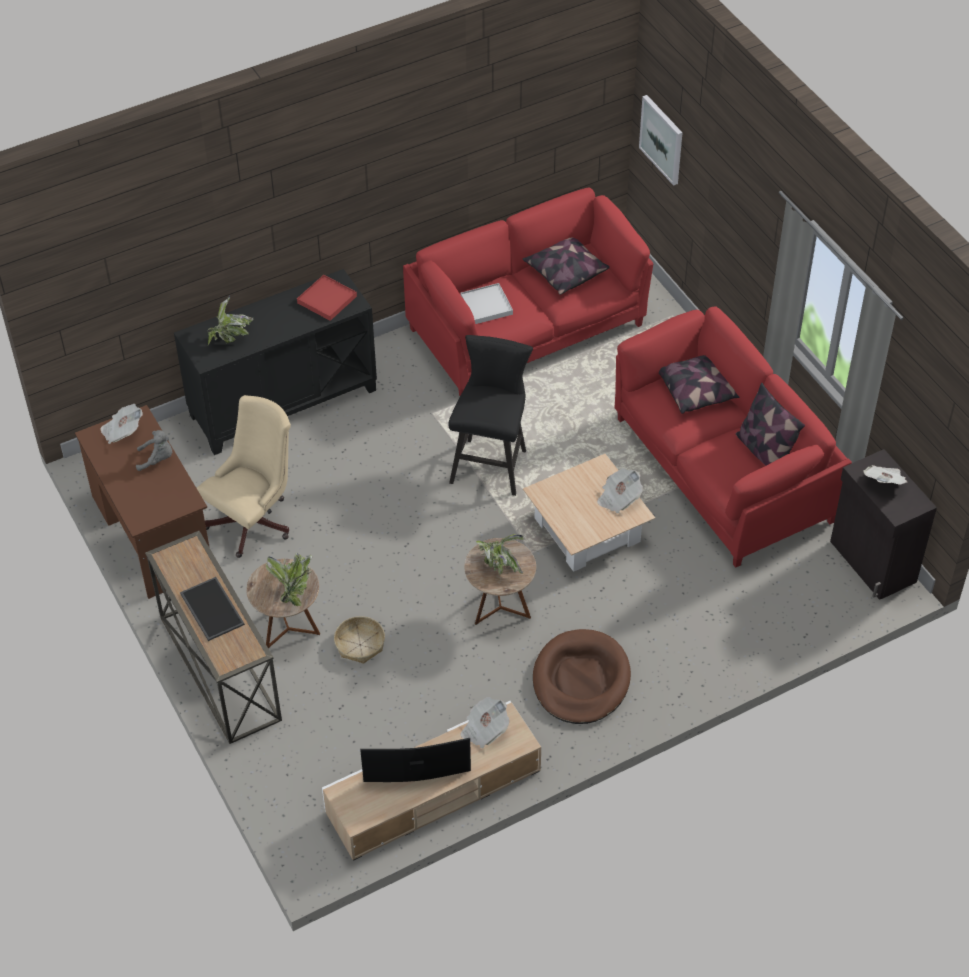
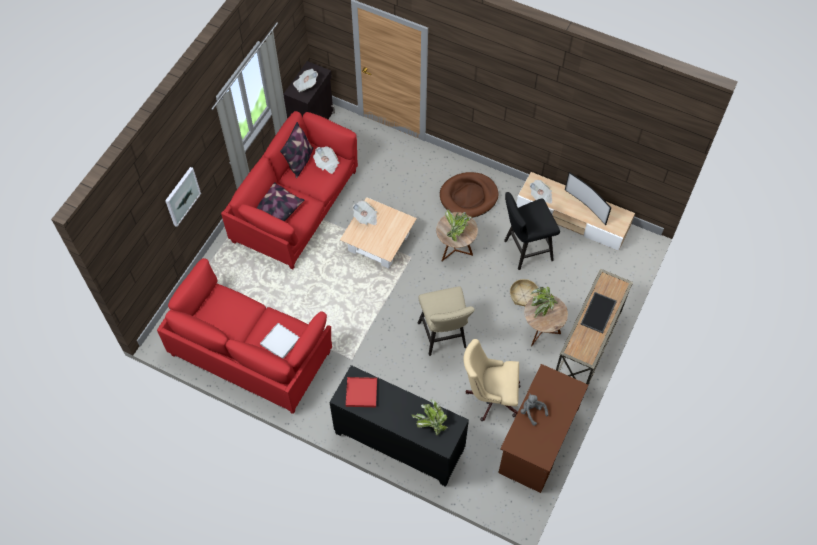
camera: 125 degrees left, 10 degrees up
newspaper [100,404,143,444] -> newspaper moved to [313,146,340,174]
black stool [448,335,533,496] -> black stool moved to [504,192,560,270]
pillow [522,238,610,295] -> none
picture [639,95,683,186] -> picture moved to [165,167,201,227]
none -> beige stool [418,286,475,356]

